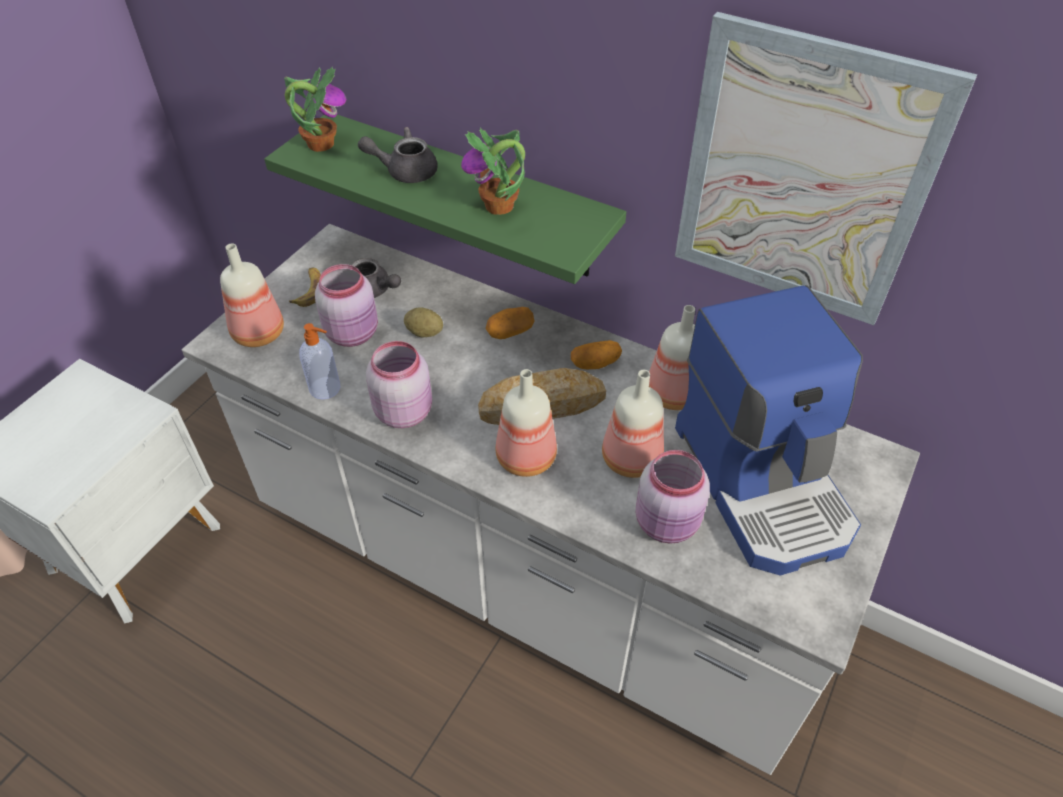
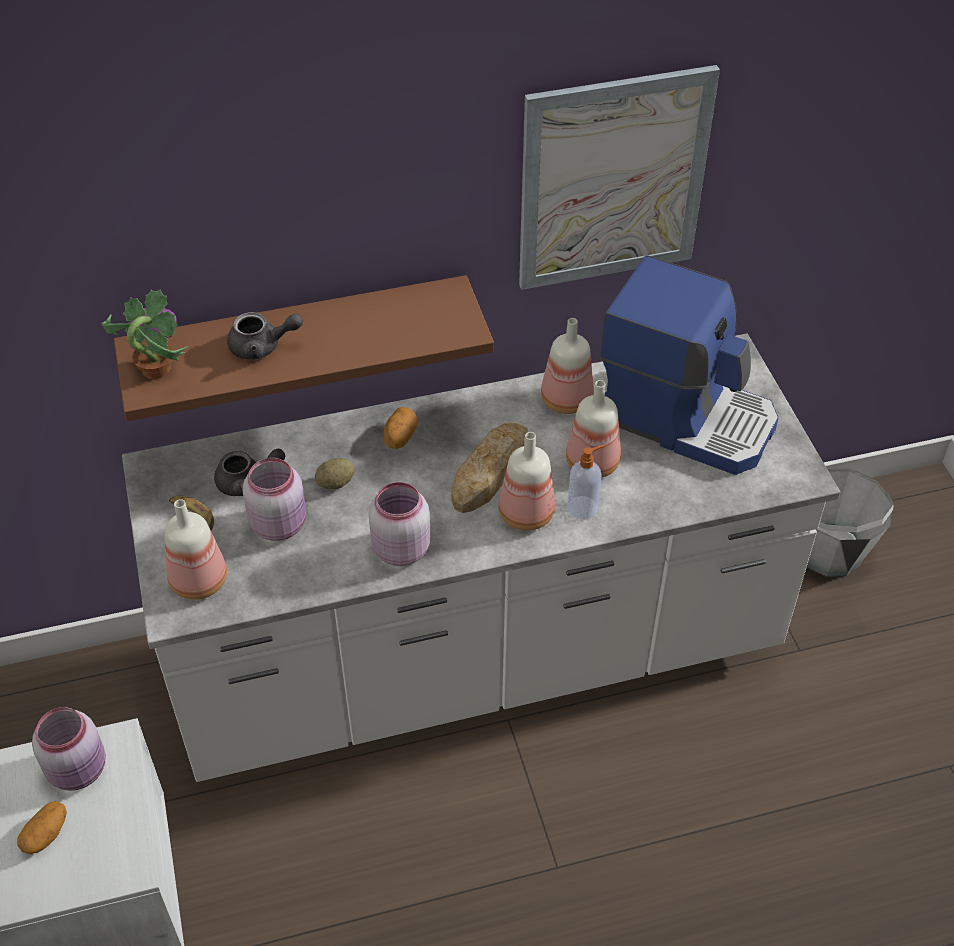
camera: 45 degrees left, 0 degrees up
green shelf [264,115,626,284] -> brown shelf [114,275,494,421]
soap dispenser [299,323,341,400] -> soap dispenser moved to [567,445,605,519]
grey teapot [358,127,438,183] -> grey teapot turned 135 degrees counterclockwise [227,312,303,360]
potted plant [461,128,525,215] -> none
potato [571,340,622,369] -> potato moved to [17,801,67,854]
pink jar [635,450,710,544] -> pink jar moved to [32,707,106,791]
none -> grey bucket [807,468,894,577]

